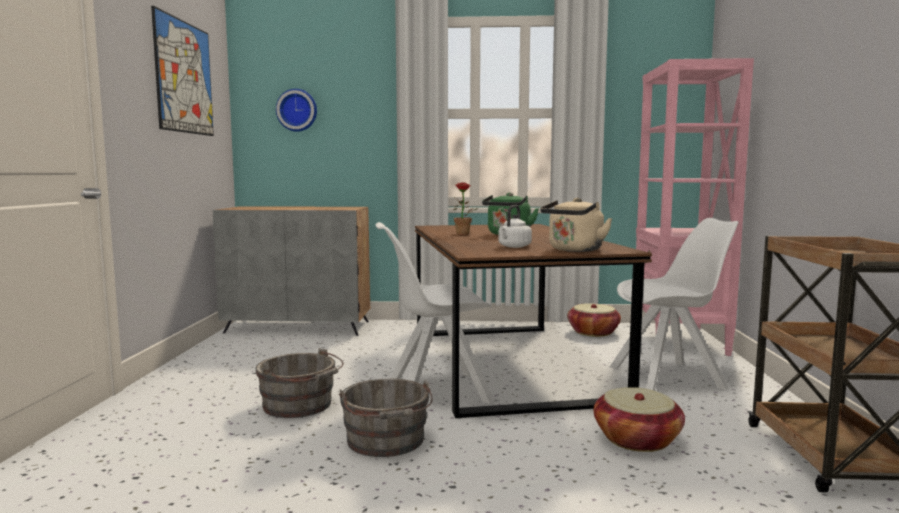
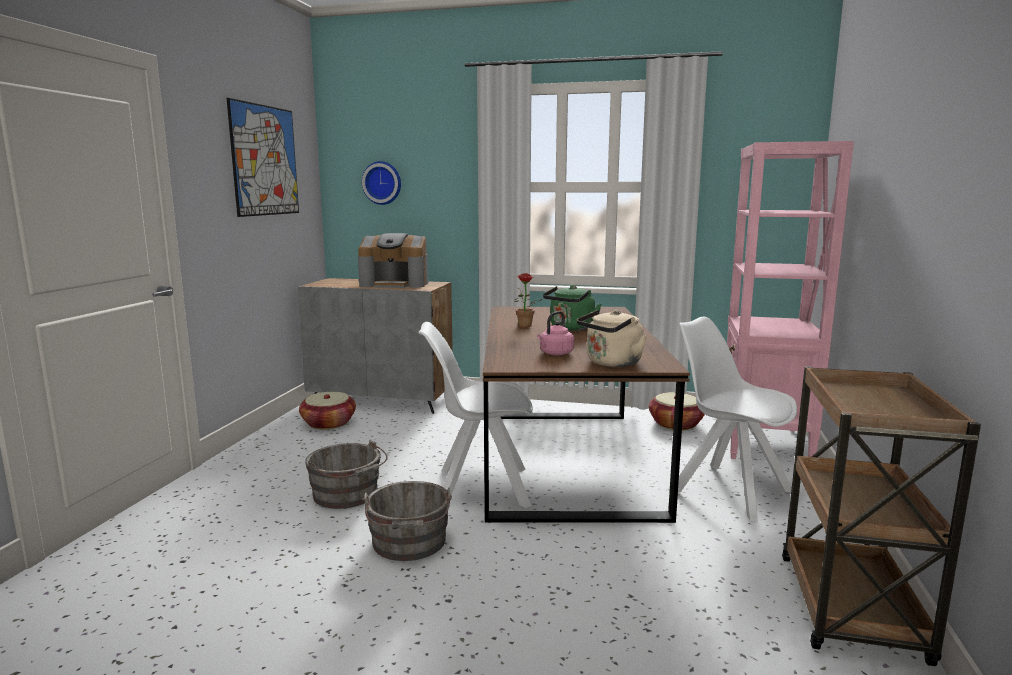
camera: 10 degrees right, 5 degrees up
white kettle [498,205,532,248] -> pink kettle [537,311,574,355]
basket [594,387,685,452] -> basket moved to [299,392,356,430]
white chair [609,218,739,391] -> white chair turned 135 degrees counterclockwise [678,317,797,521]
none -> coffee machine [358,233,428,288]

